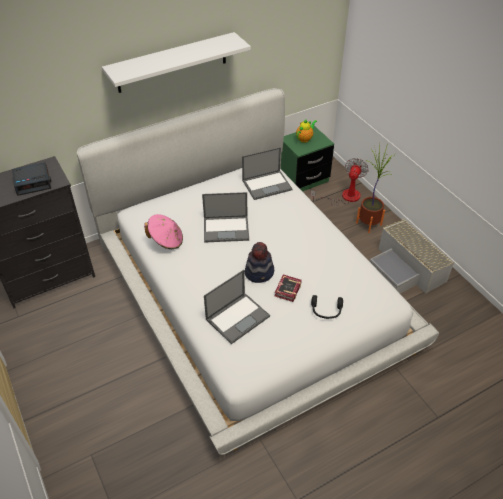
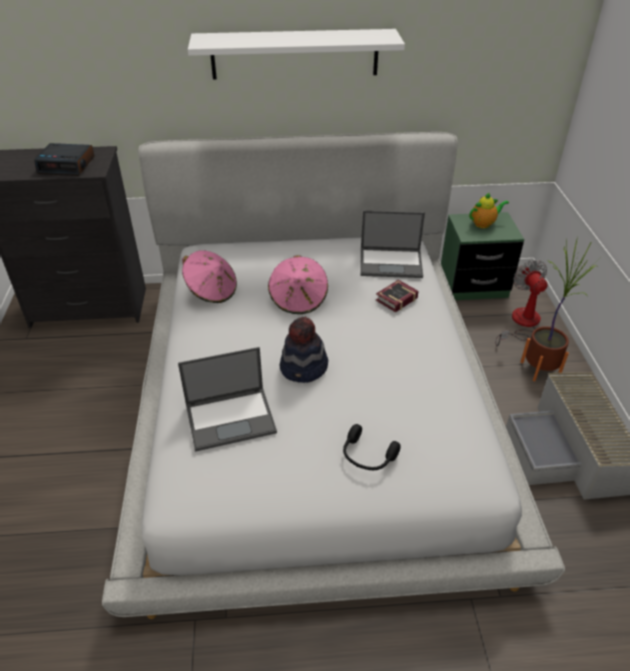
camera: 25 degrees right, 5 degrees down
laptop [202,192,249,243] -> pink hat [268,256,328,314]
book [274,275,302,302] -> book moved to [376,280,419,313]
fan [310,158,369,206] -> fan turned 60 degrees counterclockwise [495,260,548,347]

